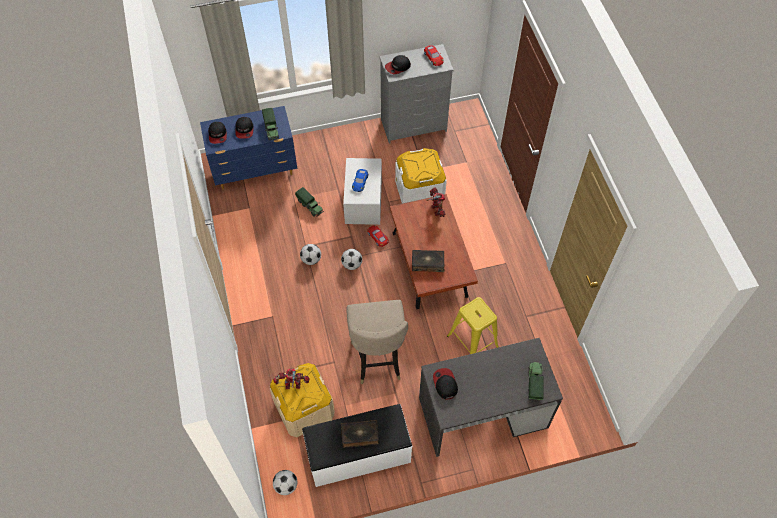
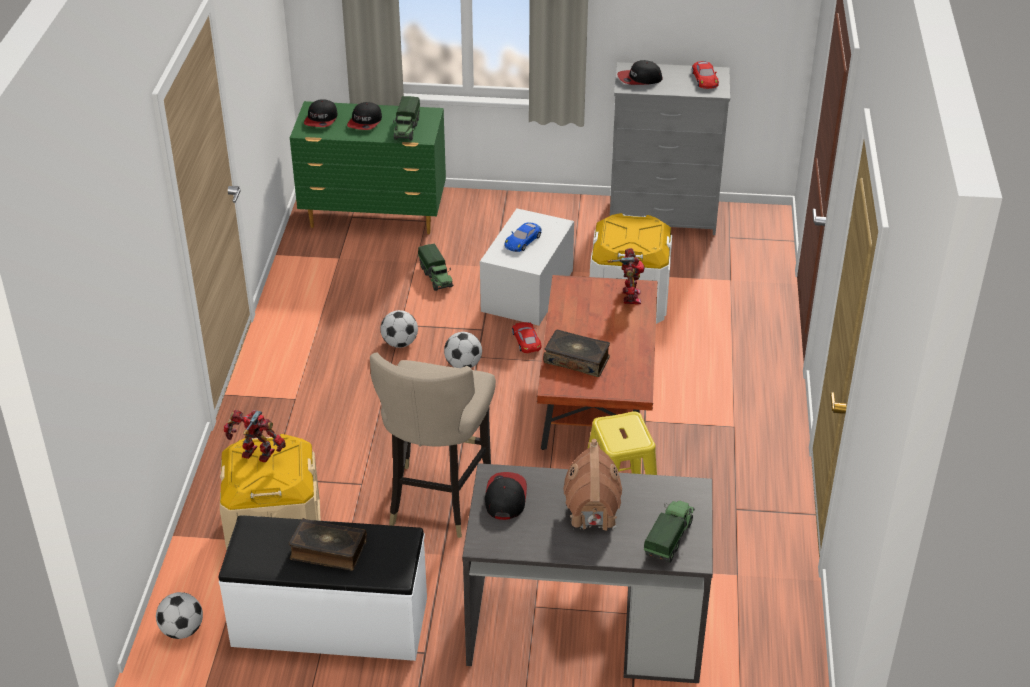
camera: 20 degrees right, 20 degrees down
blue dresser [200,106,297,190] -> green dresser [290,101,446,234]
none -> toy house [563,439,622,531]

